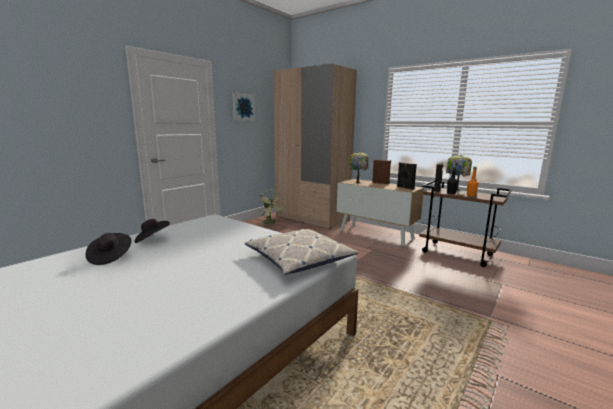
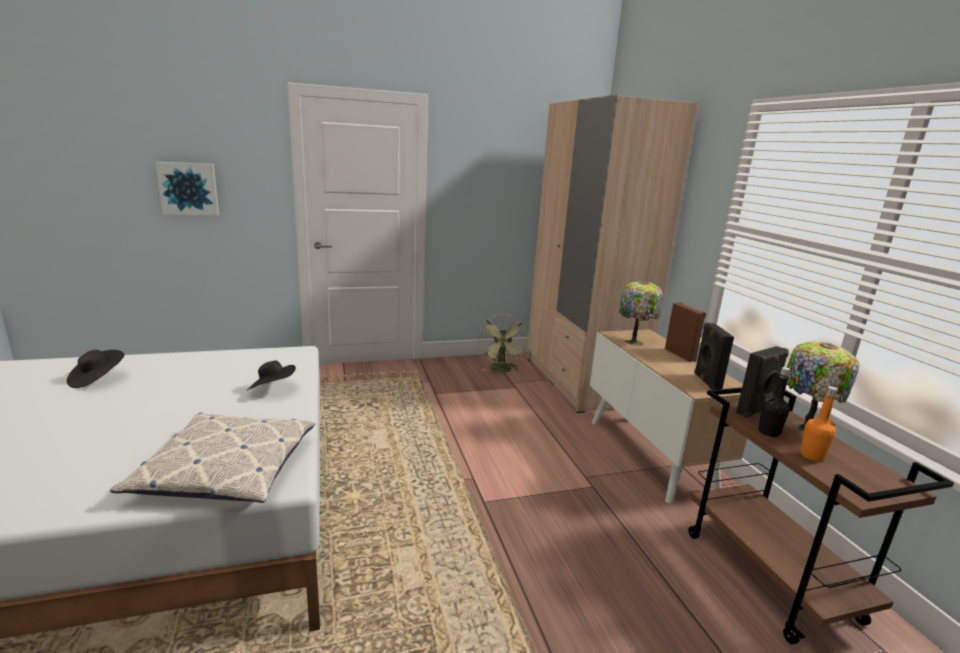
camera: 35 degrees right, 5 degrees up
black hat [134,219,170,243] -> black hat moved to [246,361,296,391]
picture [232,93,255,121] -> picture moved to [156,162,219,215]

